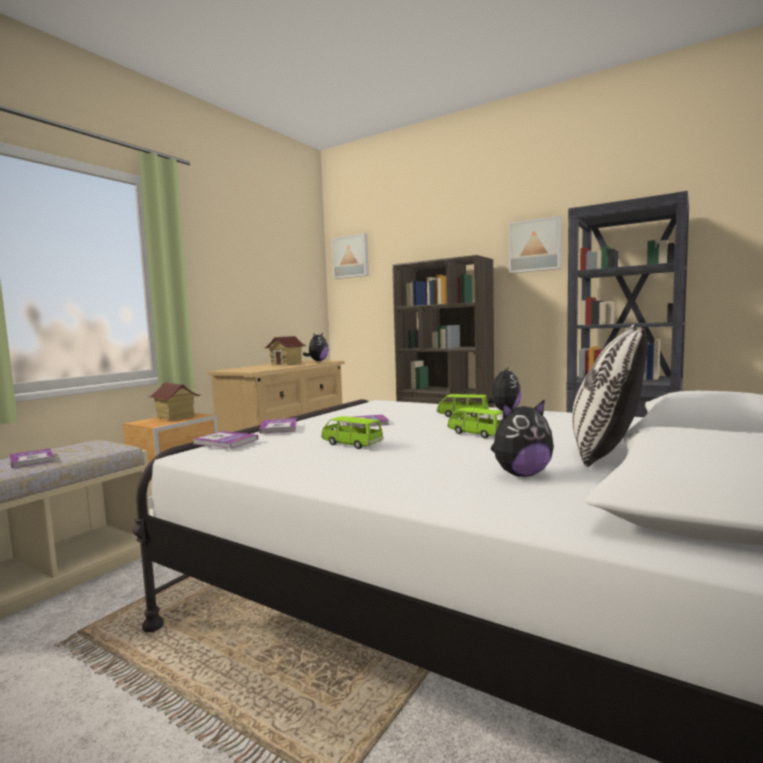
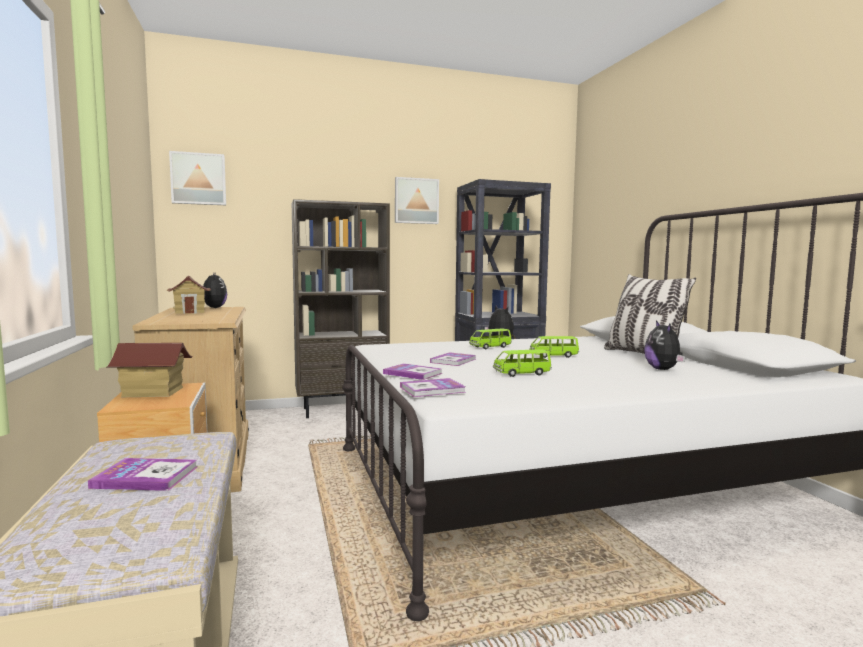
camera: 50 degrees left, 0 degrees up
plush toy [491,399,554,477] -> plush toy turned 150 degrees clockwise [644,321,685,370]

